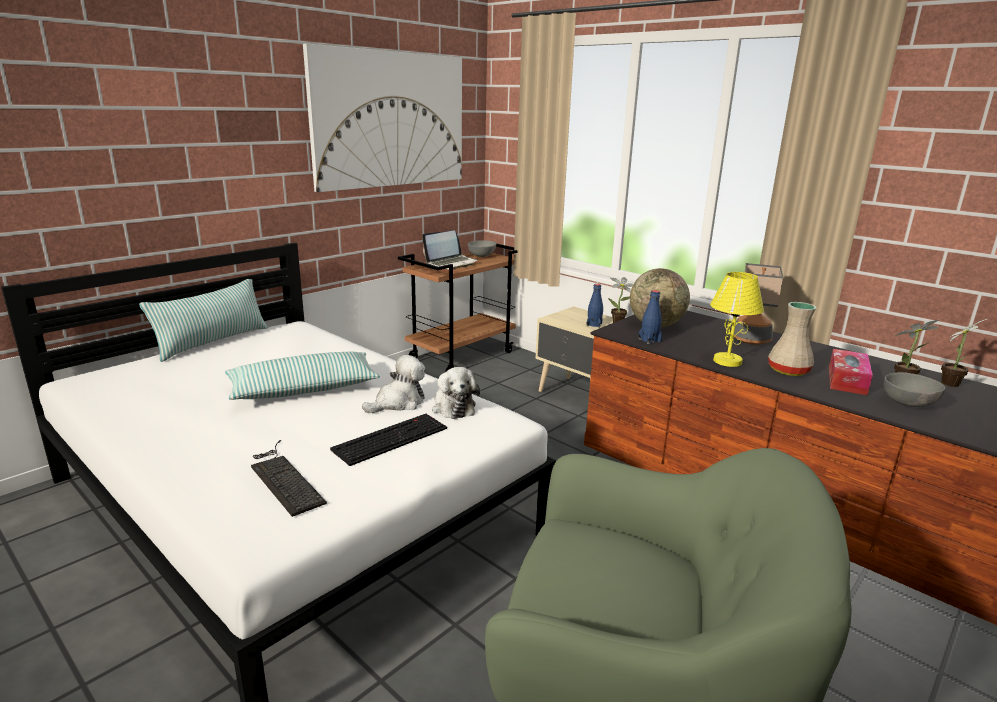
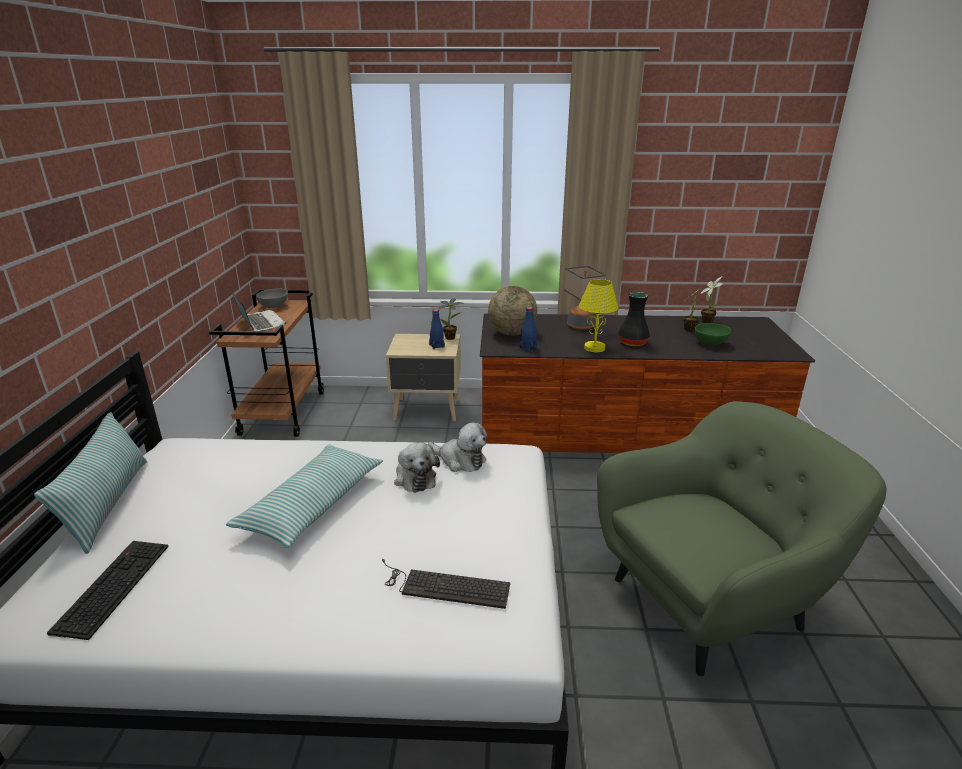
camera: 40 degrees left, 5 degrees up
picture [303,43,462,192] -> none
keyboard [330,414,447,466] -> keyboard moved to [47,541,169,640]
plush toy [362,355,425,413] -> plush toy turned 150 degrees clockwise [394,442,440,493]
laptop [422,230,478,269] -> laptop turned 45 degrees counterclockwise [232,293,286,332]
beige vase [768,302,817,376] -> black vase [618,292,650,346]
tissue box [829,349,873,395] -> none
grey bowl [884,372,946,407] -> green bowl [695,323,731,345]

